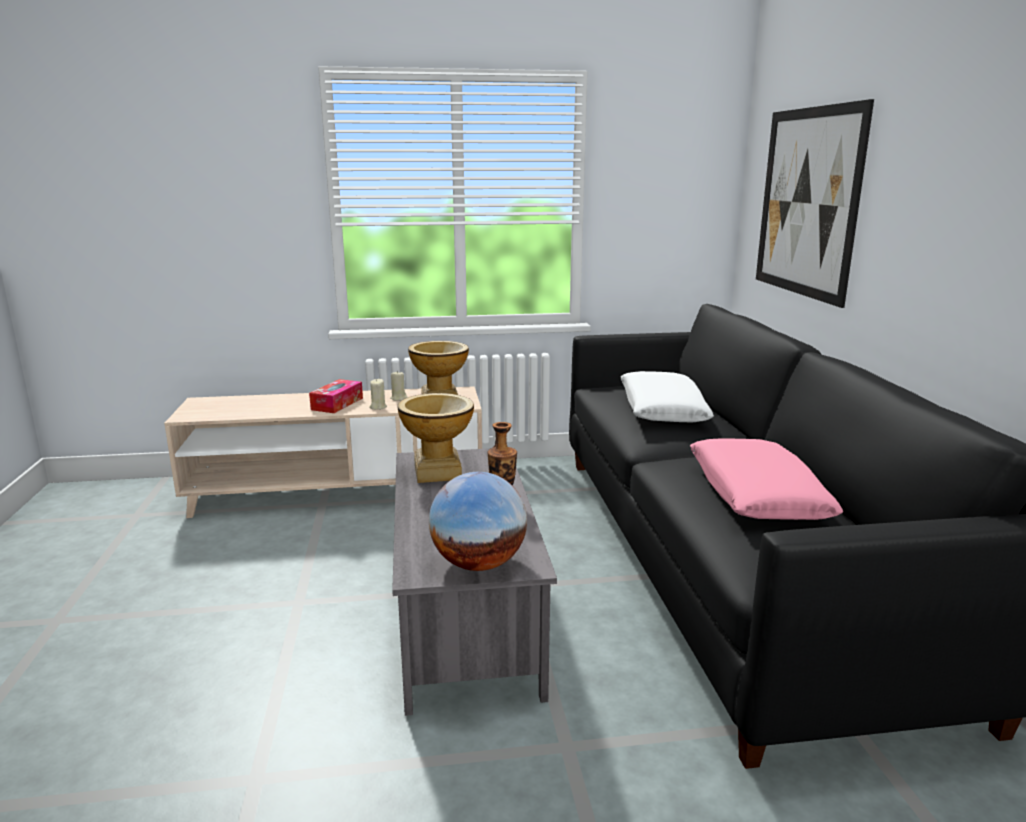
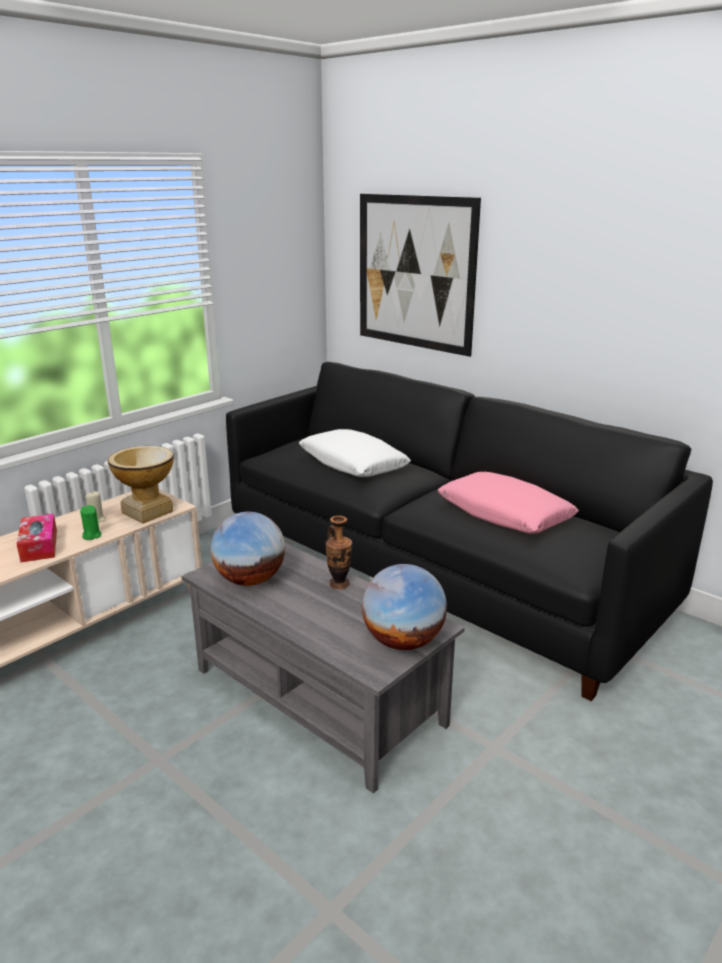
camera: 40 degrees left, 5 degrees up
beige candle [369,379,387,410] -> green candle [80,505,102,540]
vase [397,393,474,483] -> globe [210,512,285,586]

